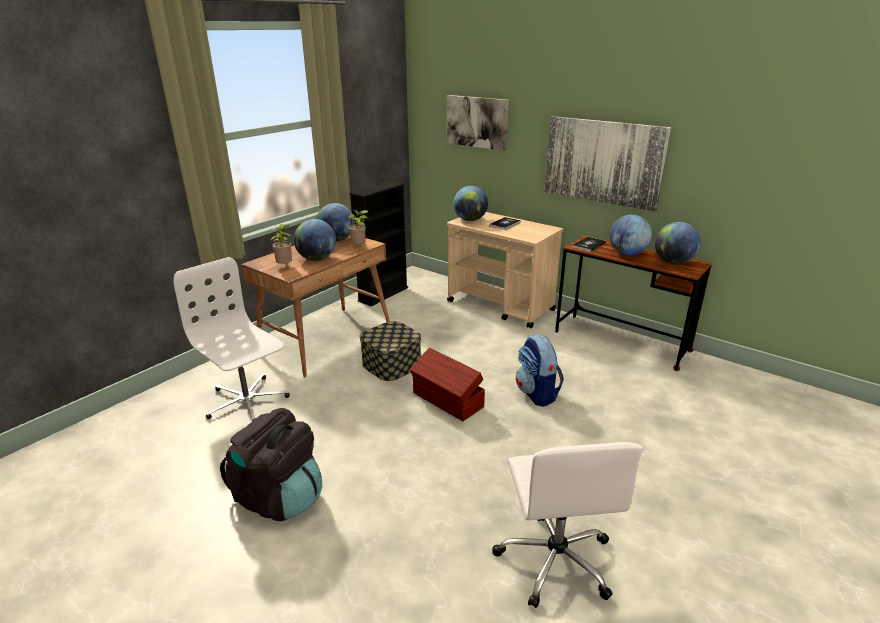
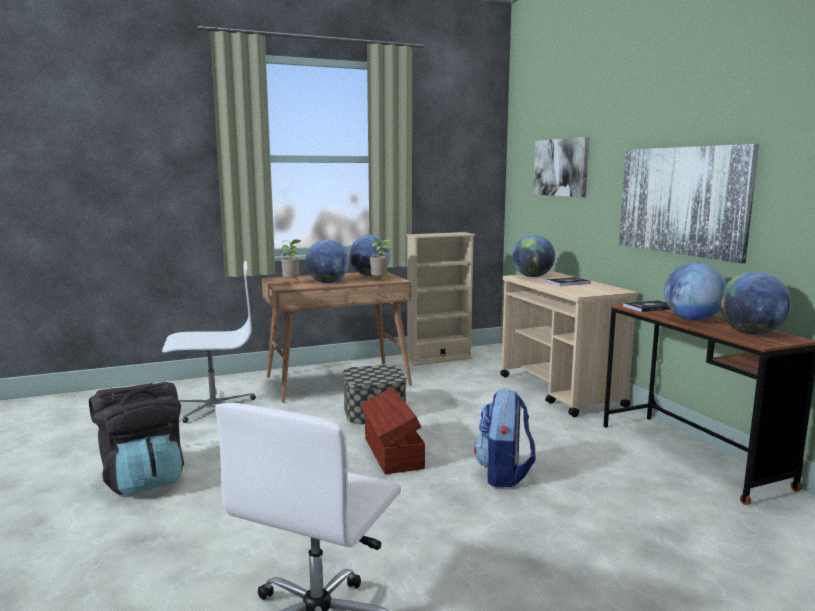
camera: 30 degrees right, 15 degrees down
white office chair [173,257,290,421] -> white office chair turned 90 degrees clockwise [162,261,256,423]
black bookcase [349,181,408,306] -> beige bookcase [406,232,475,366]

